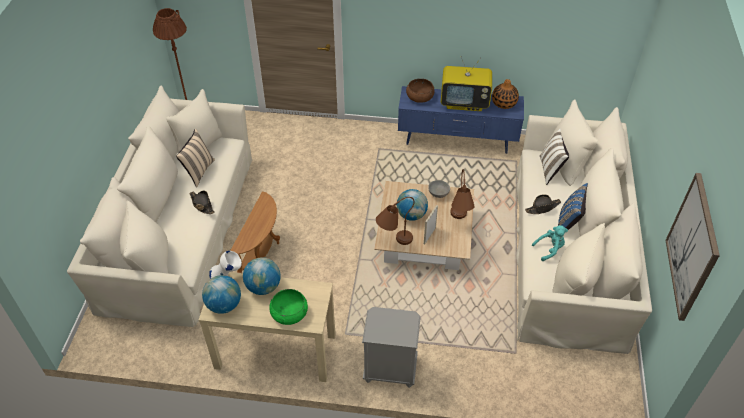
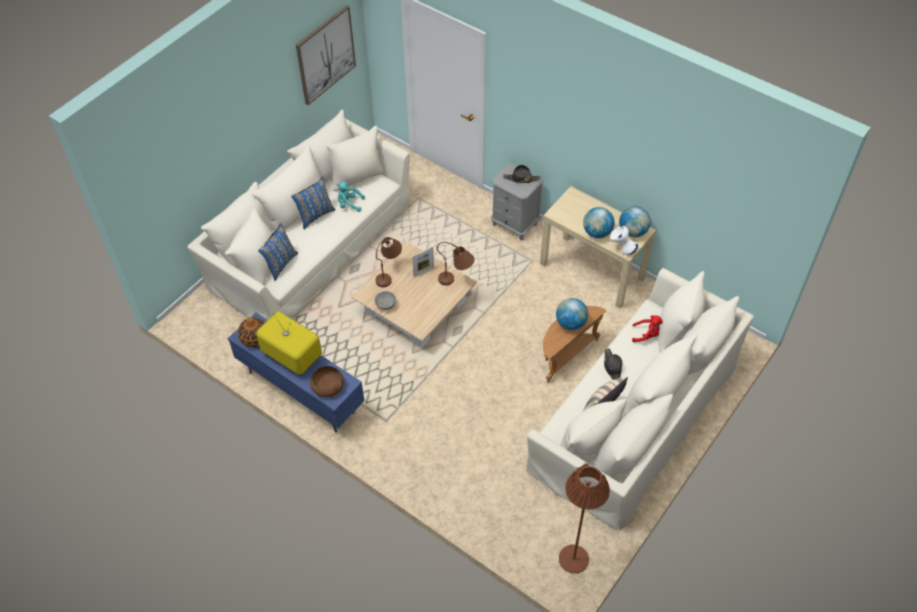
camera: 150 degrees left, 5 degrees up
green bowl [270,289,308,325] -> none
globe [397,189,428,221] -> globe moved to [556,298,588,330]
black hat [525,194,561,214] -> black hat moved to [503,165,540,183]
white pillow [540,129,569,185] -> blue pillow [258,223,298,281]
none -> red plush toy [632,315,663,342]

